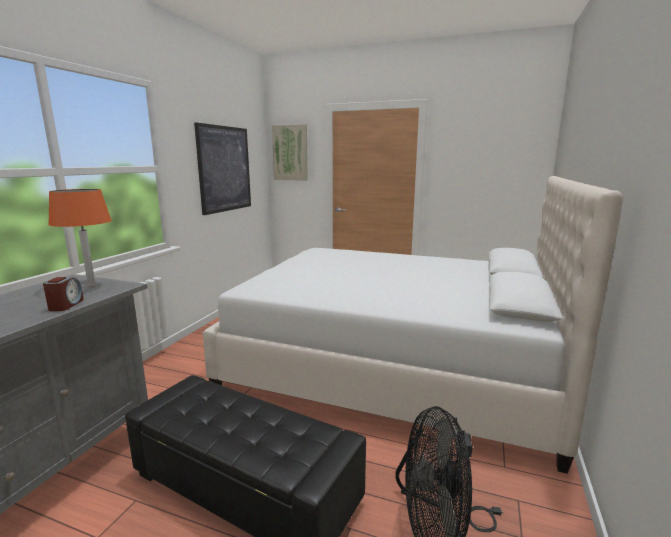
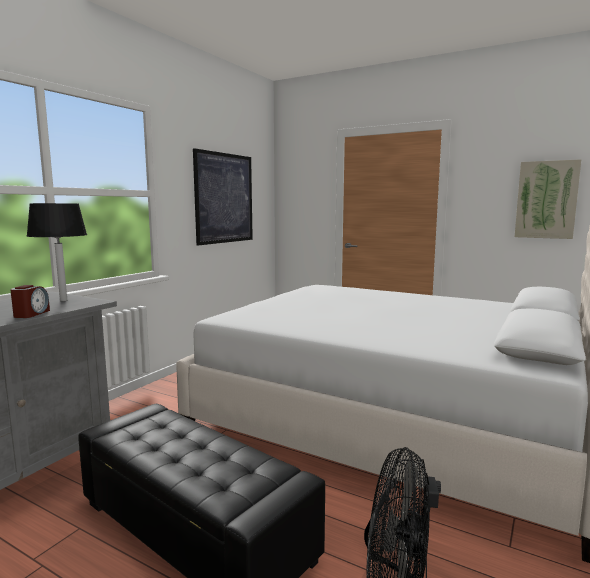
camera: 10 degrees right, 5 degrees down
orange table lamp [48,189,112,287] -> black table lamp [27,203,87,302]
picture [272,124,308,181] -> picture moved to [514,159,581,239]

